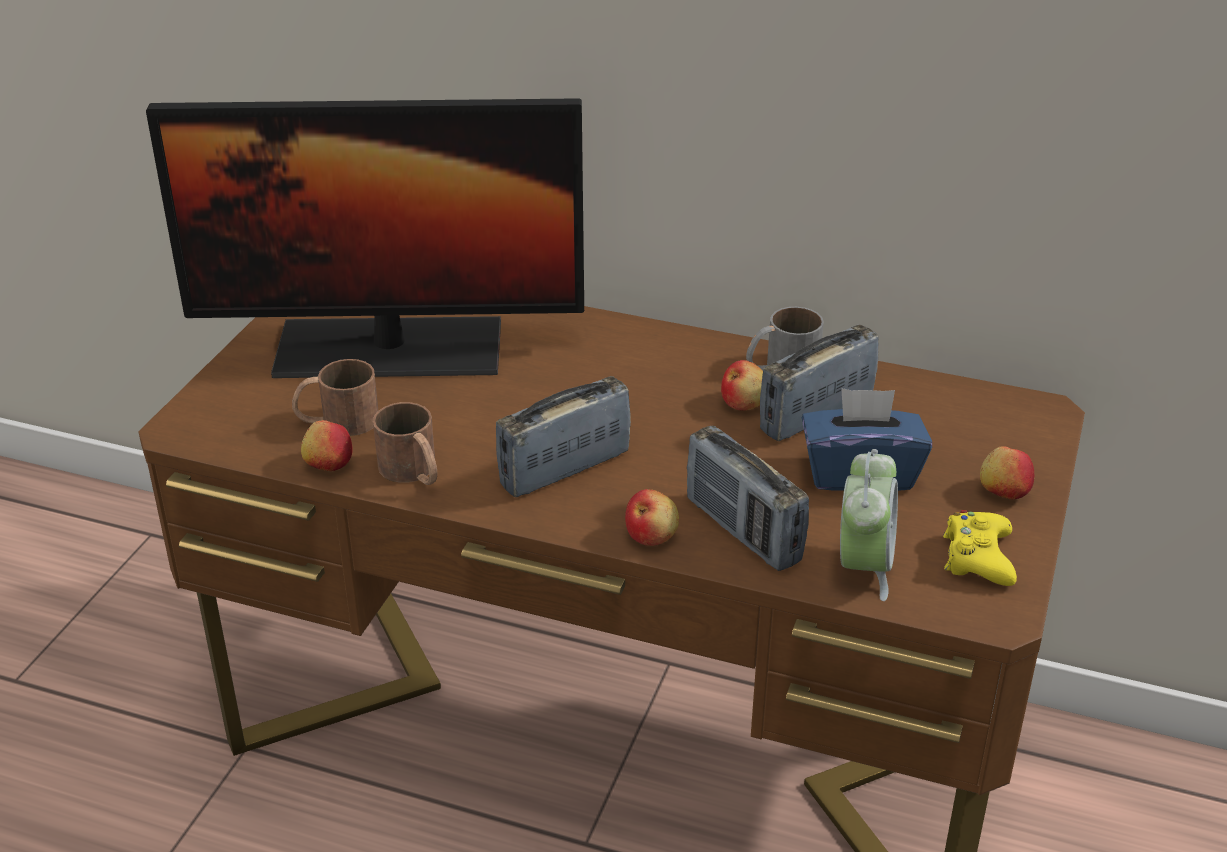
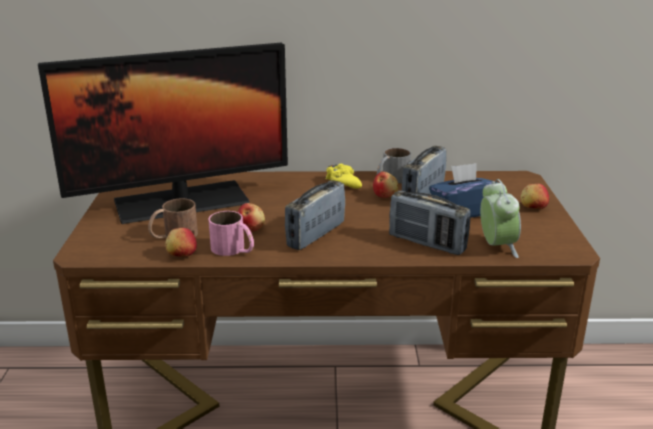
camera: 20 degrees left, 10 degrees down
brown mug [373,402,437,485] -> pink mug [208,211,254,256]
apple [625,489,679,546] -> apple moved to [238,203,265,232]
yellow game controller [943,510,1017,586] -> yellow game controller moved to [325,164,362,189]

